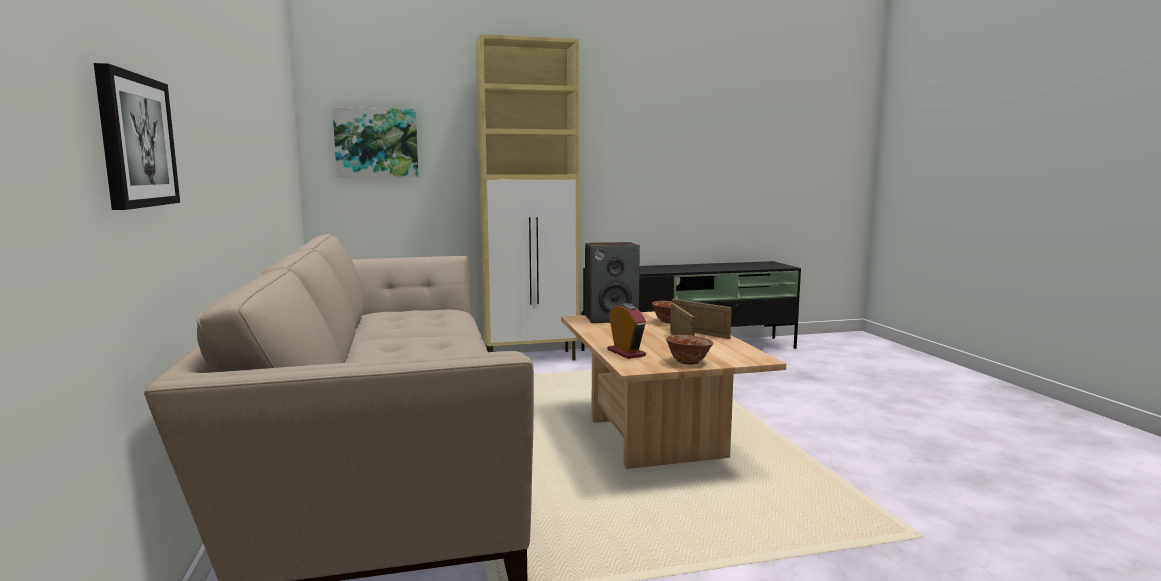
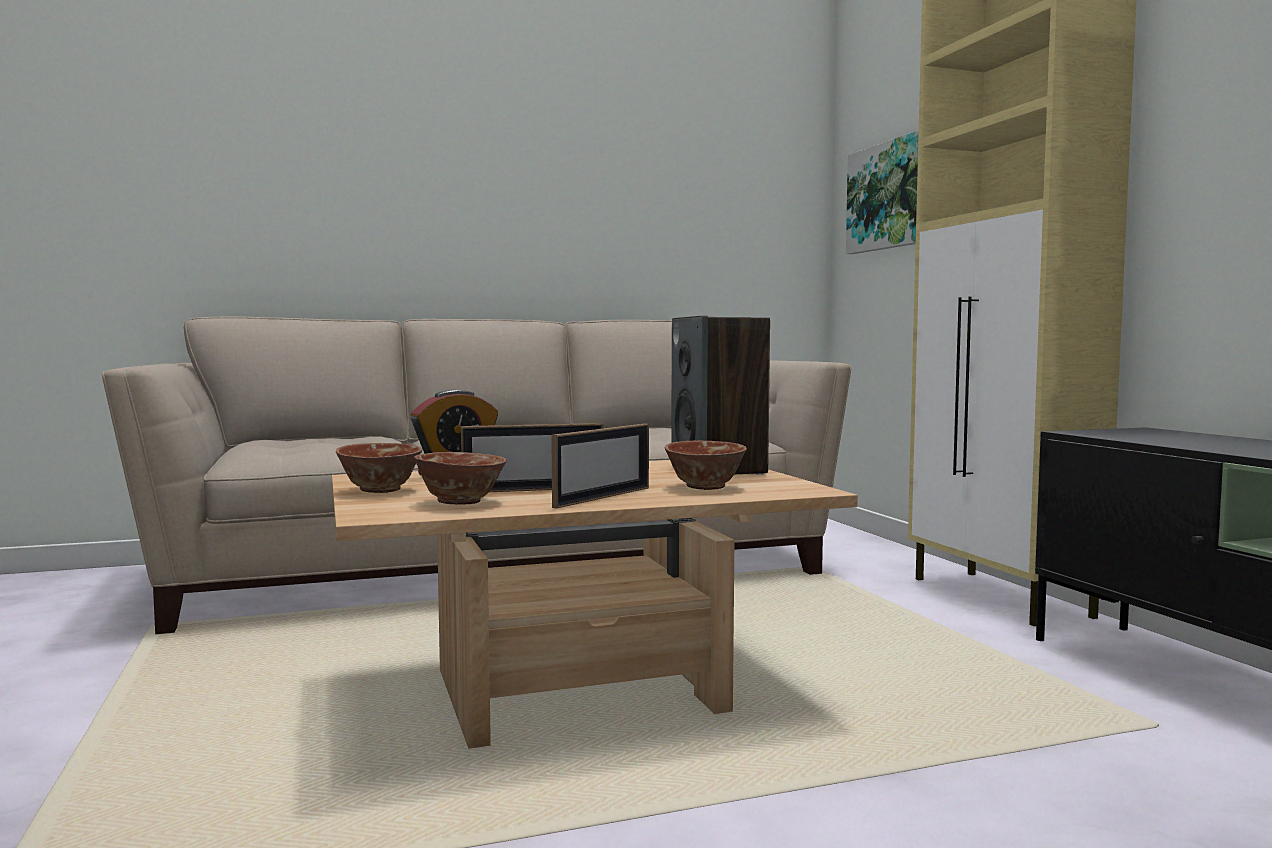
camera: 85 degrees right, 5 degrees down
picture [94,63,180,210] -> none
none -> bowl [414,452,507,505]

